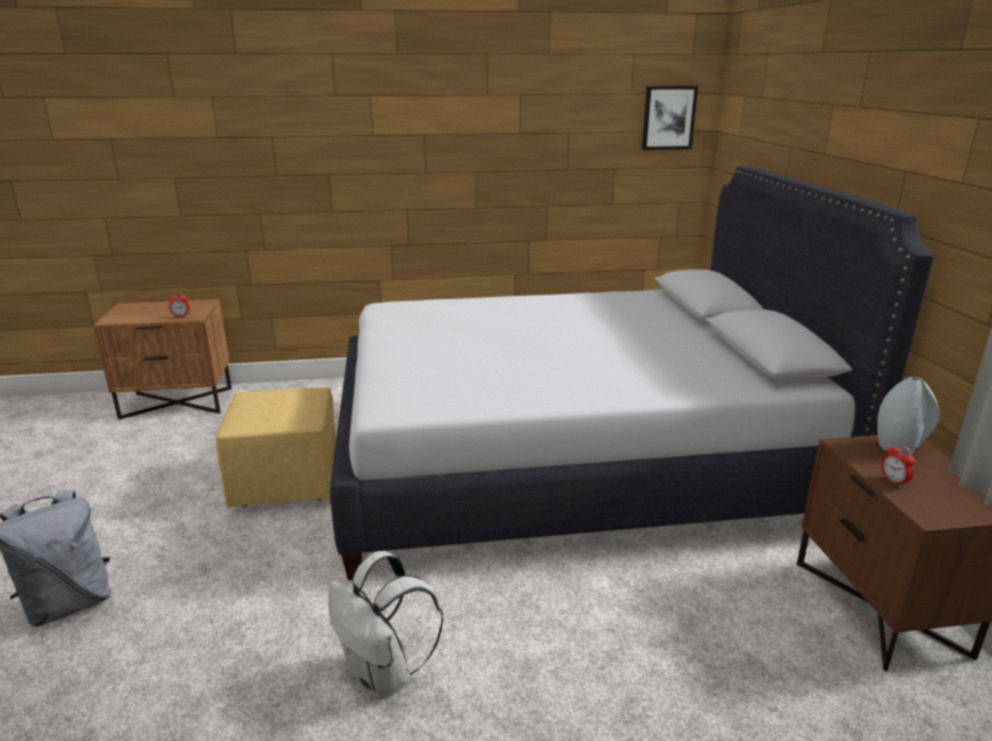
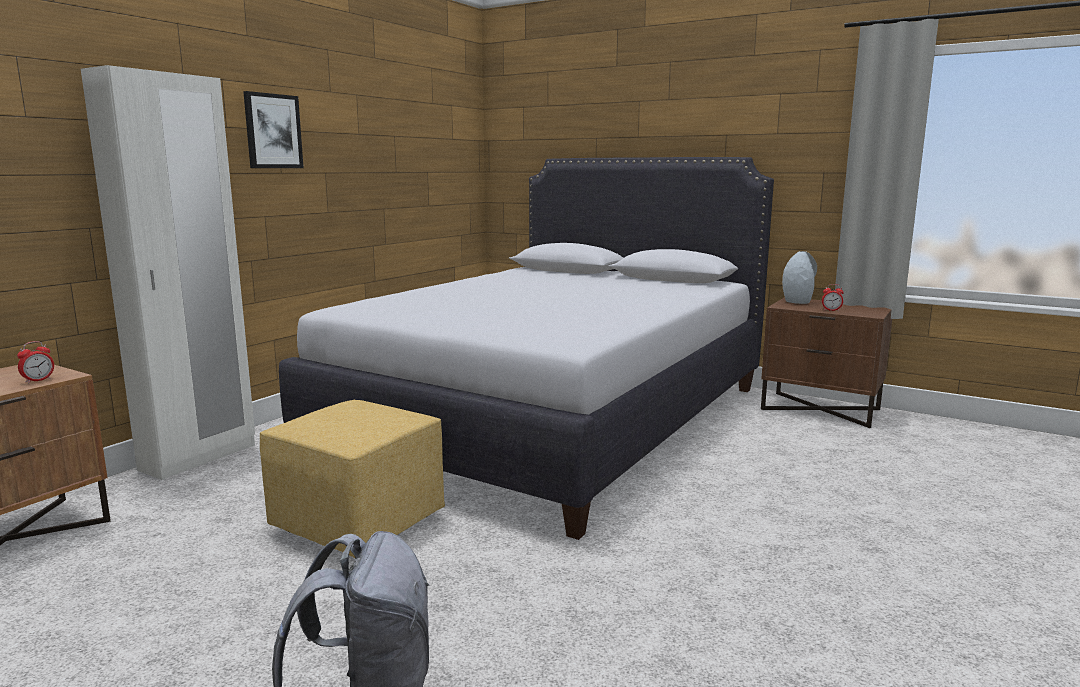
camera: 50 degrees left, 10 degrees down
white backpack [328,551,443,699] -> none
picture [642,86,698,150] -> picture moved to [243,91,304,168]
none -> white wardrobe [81,65,255,480]

